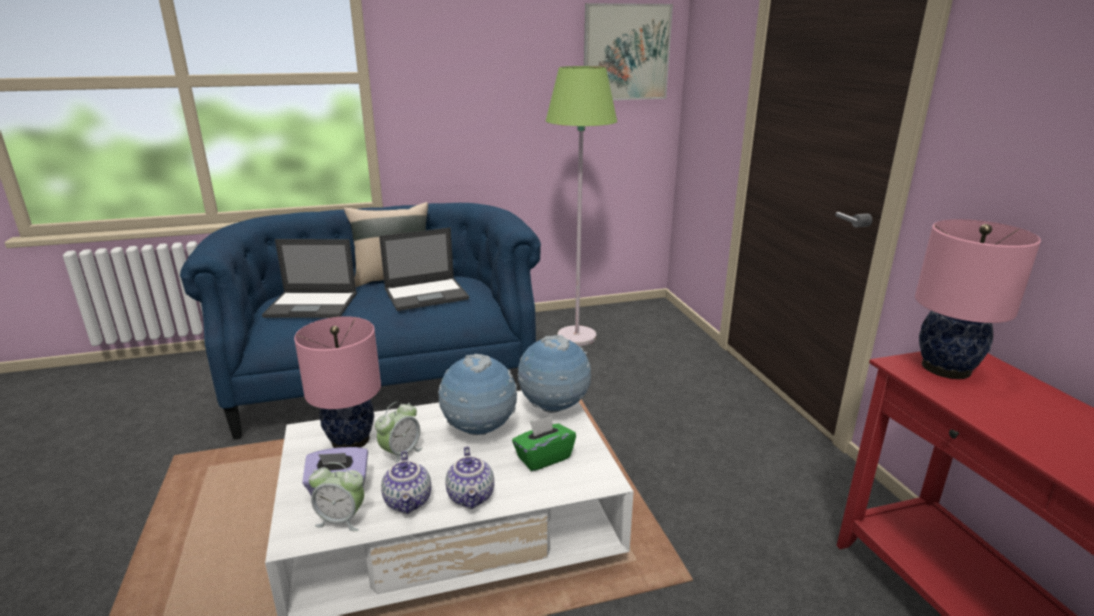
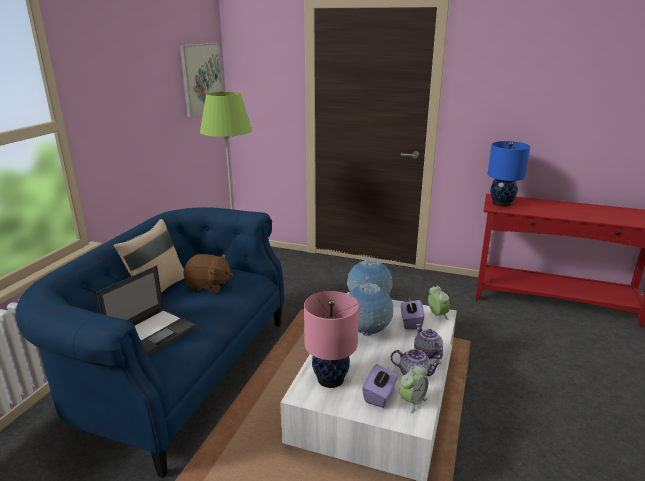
camera: 55 degrees left, 0 degrees up
alarm clock [375,402,423,463] -> alarm clock moved to [428,286,450,320]
laptop [379,228,469,311] -> brown plush toy [183,254,233,293]
teapot [445,446,494,509] -> teapot turned 135 degrees counterclockwise [414,324,443,360]
green tissue box [512,415,576,471] -> purple tissue box [401,297,424,330]
pink table lamp [915,219,1041,379] -> blue table lamp [488,141,530,207]

